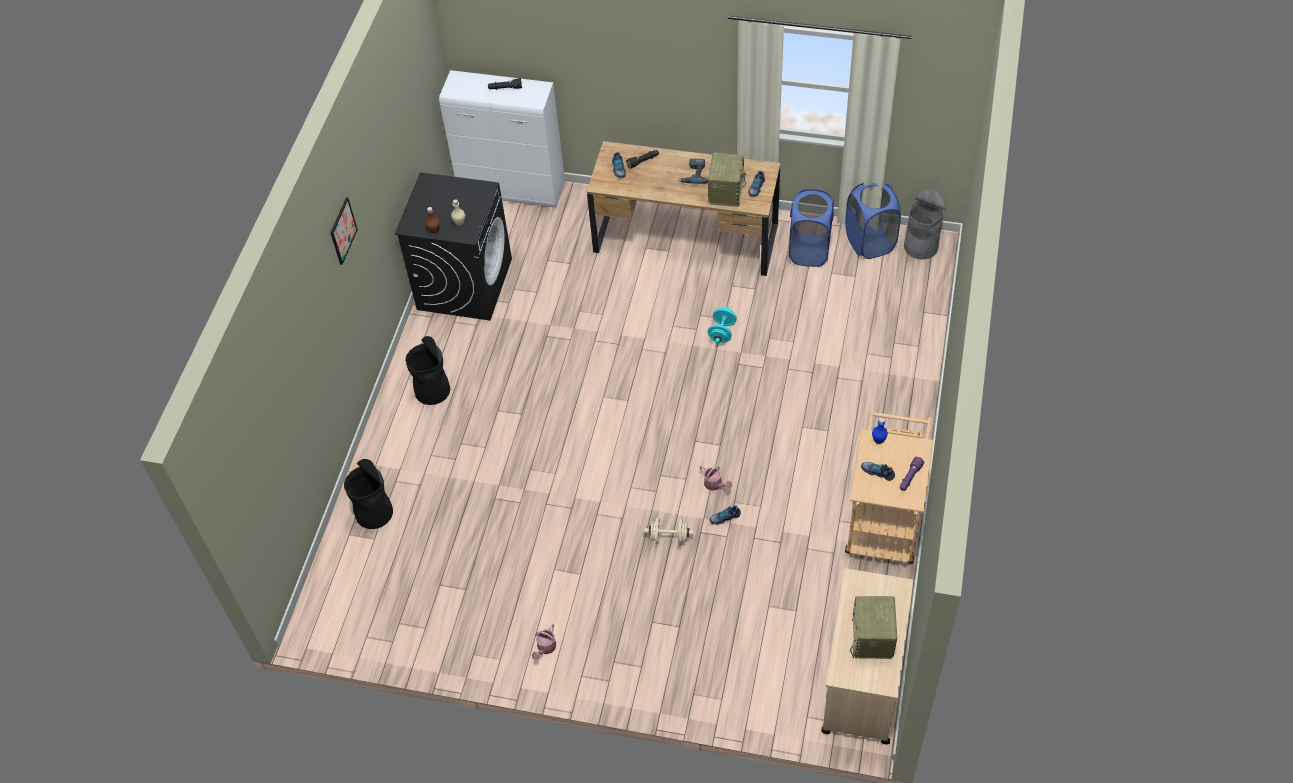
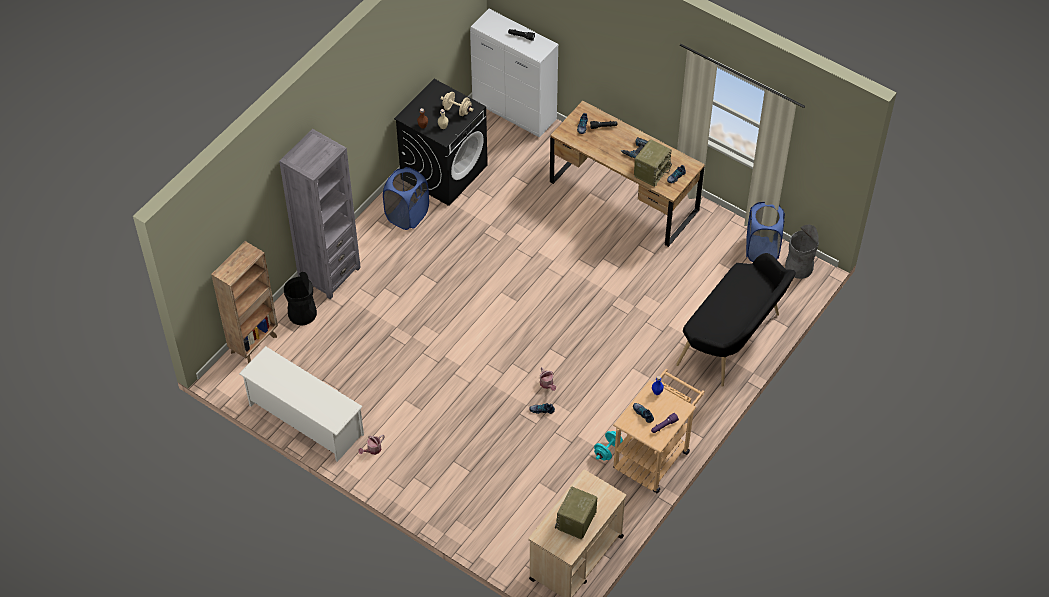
camera: 20 degrees right, 0 degrees up
picture [330,197,358,265] -> none
black trash can [405,336,450,405] -> none
beige dumbbell [644,518,694,545] -> beige dumbbell moved to [441,92,473,116]
turquoise dumbbell [708,307,737,344] -> turquoise dumbbell moved to [594,431,623,460]
blue laundry basket [789,189,834,267] -> blue laundry basket moved to [383,167,429,230]
none -> brown bookcase [211,241,278,364]
none -> white shoe rack [239,346,364,462]
none -> grey bookcase [279,129,361,299]
none -> black bench [676,253,796,387]

